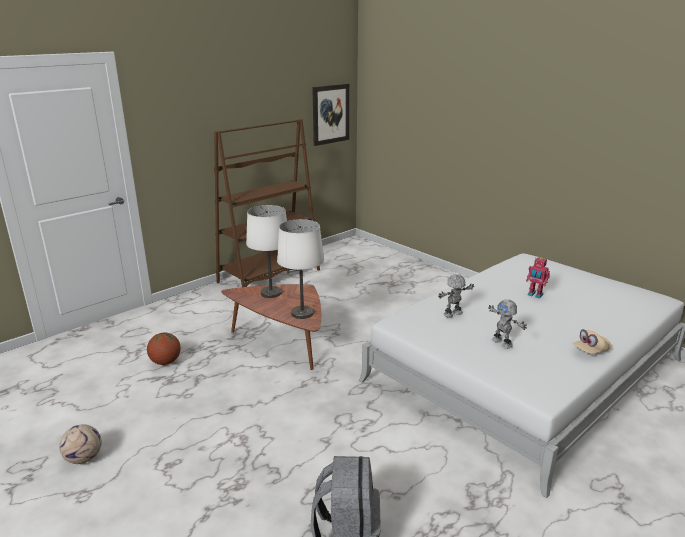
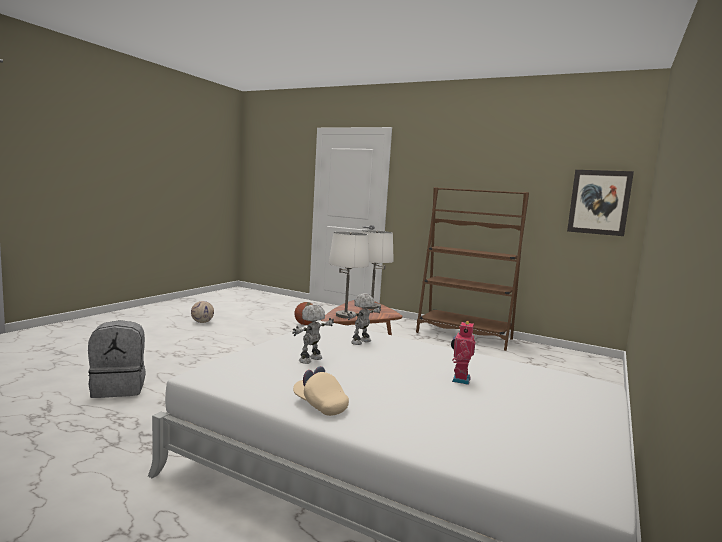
camera: 70 degrees right, 15 degrees down
toy robot [438,274,474,318] -> toy robot turned 90 degrees counterclockwise [347,293,381,345]

